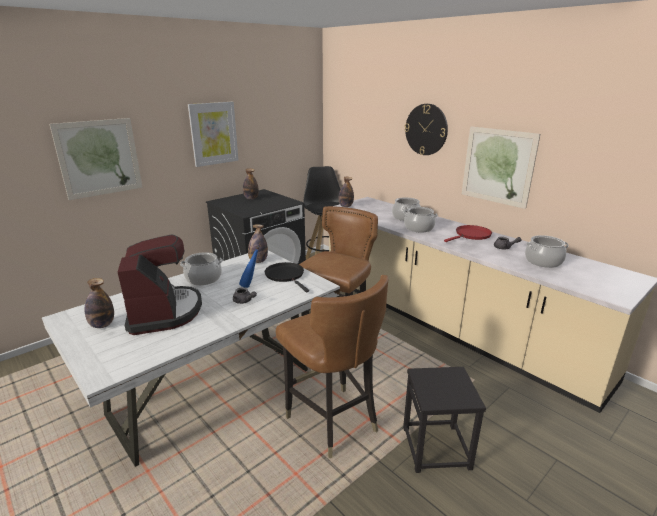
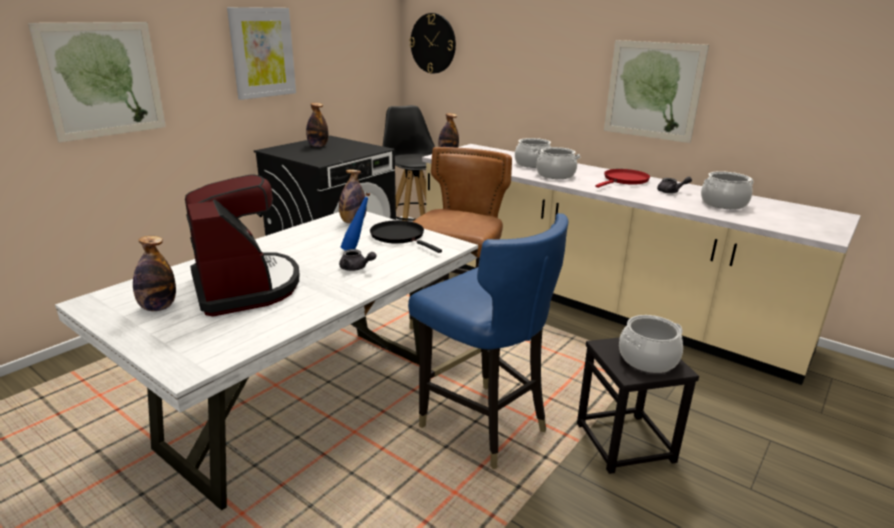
camera: 10 degrees left, 0 degrees up
cooking pot [180,252,223,285] -> cooking pot moved to [619,315,683,373]
brown chair [276,275,388,458] -> blue chair [408,213,568,469]
wall clock [405,104,448,155] -> wall clock moved to [409,13,456,74]

